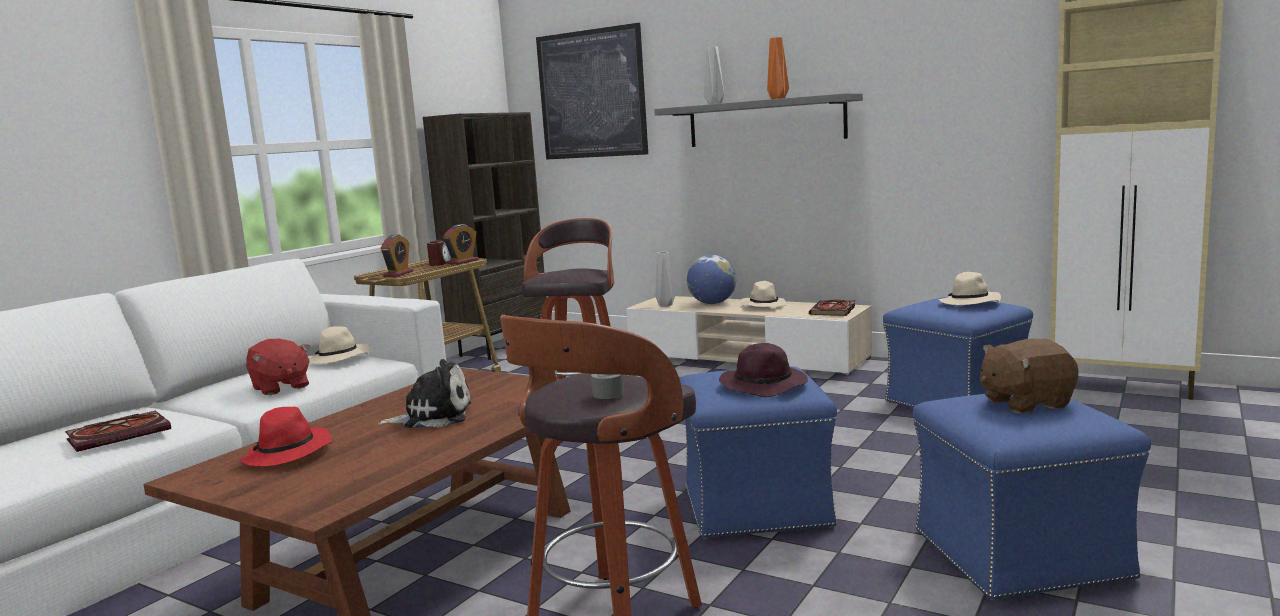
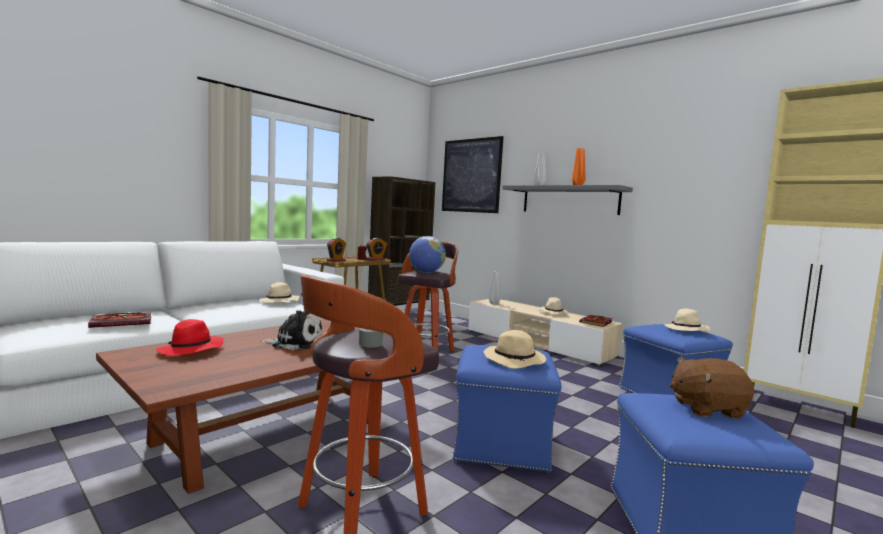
camera: 10 degrees right, 5 degrees down
red plush toy [246,339,310,395] -> none
globe [687,255,736,304] -> globe moved to [409,236,446,273]
purple hat [719,343,808,397] -> beige hat [484,330,546,369]

